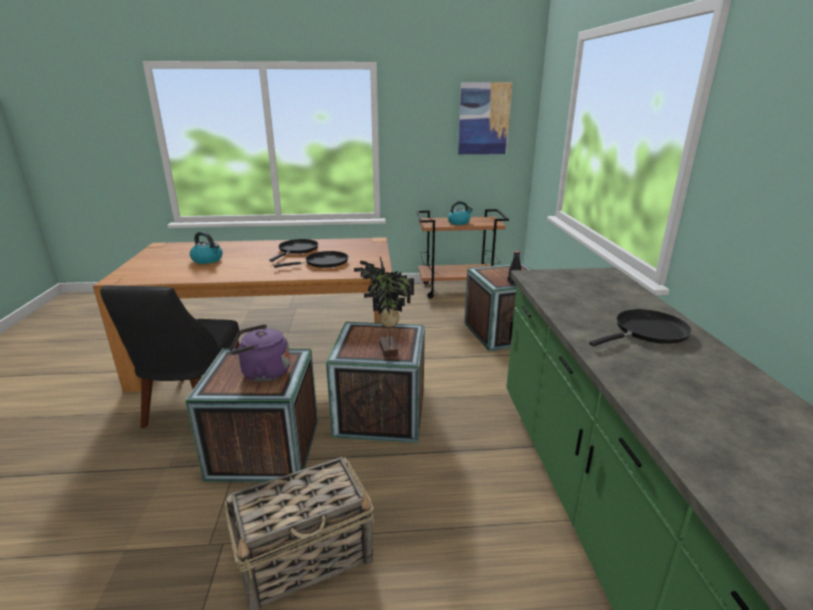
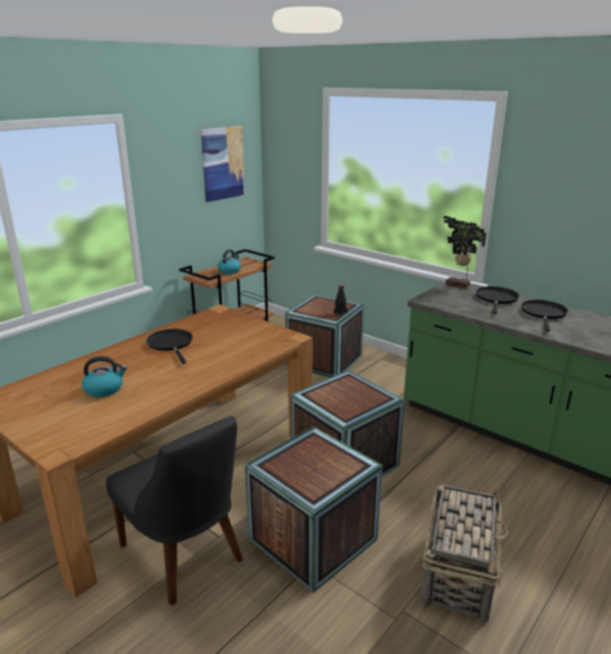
camera: 45 degrees left, 0 degrees up
purple kettle [229,324,290,382] -> none
black frying pan [274,251,348,268] -> black frying pan moved to [476,286,519,314]
potted plant [354,257,414,357] -> potted plant moved to [443,216,486,288]

